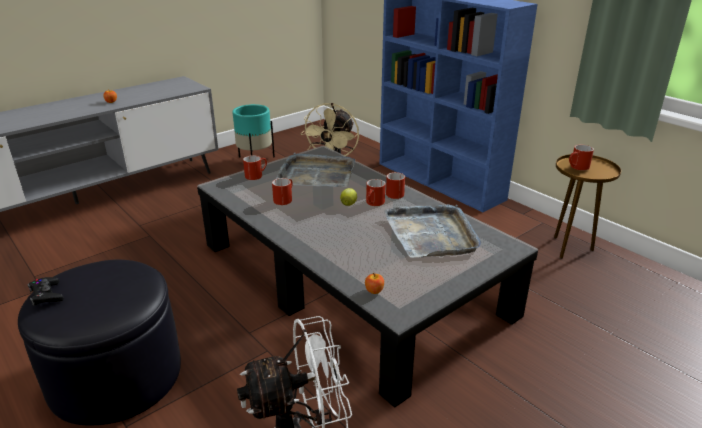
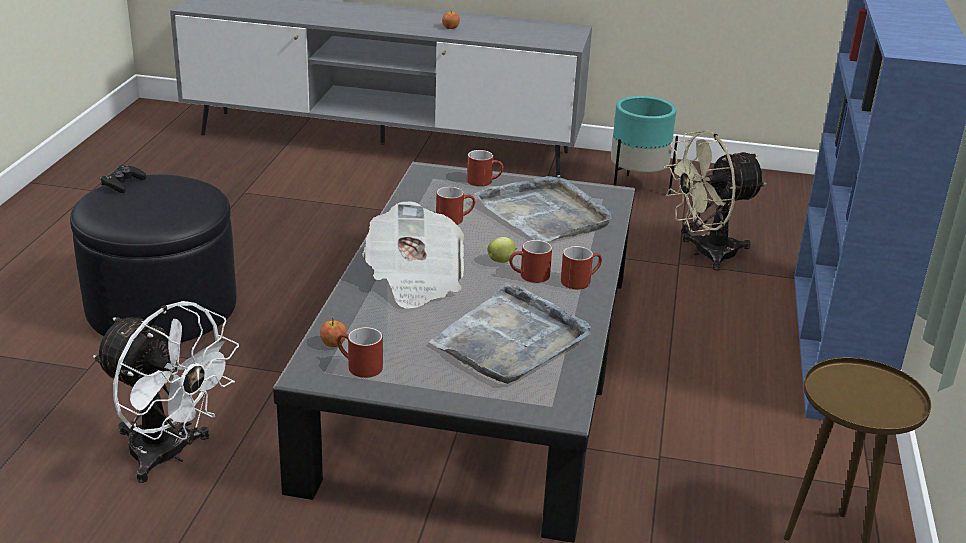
camera: 50 degrees right, 0 degrees up
red mug [569,145,594,171] -> red mug moved to [337,327,383,378]
none -> newspaper [363,201,464,309]

